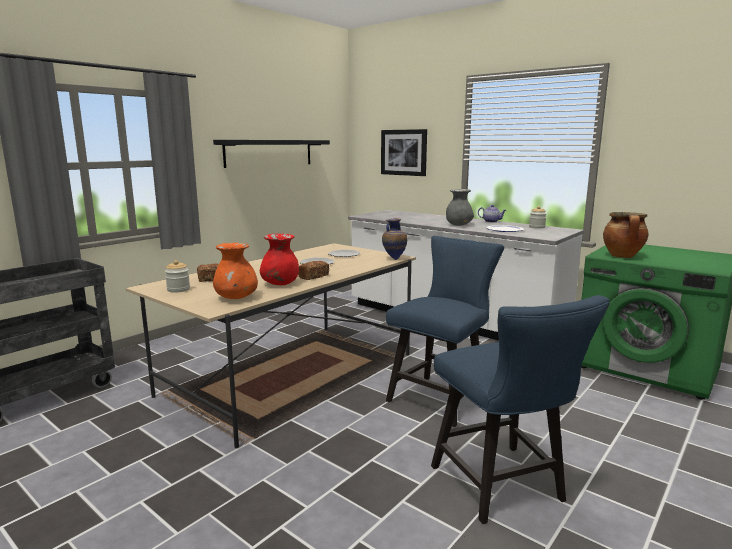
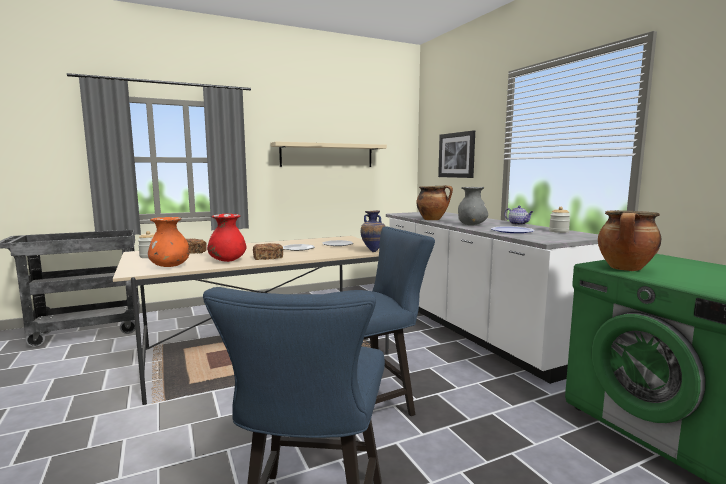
camera: 25 degrees right, 5 degrees down
black shelf [213,140,330,168] -> beige shelf [270,141,387,167]
none -> cooking pot [416,185,453,220]

